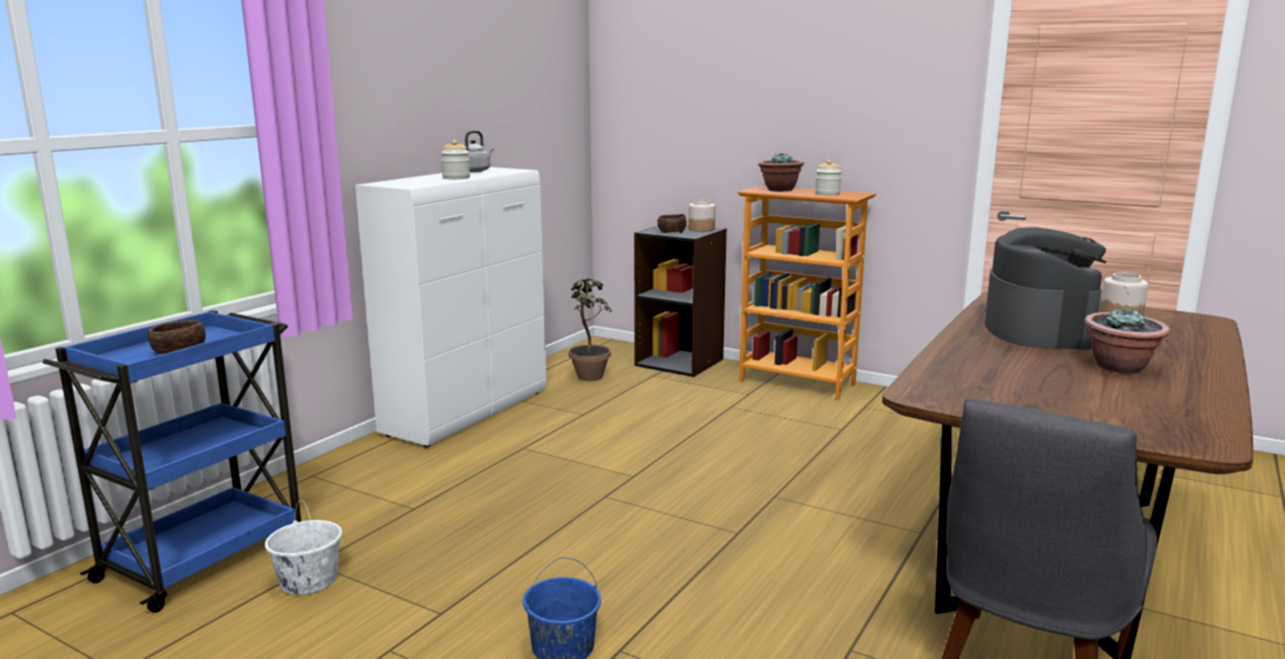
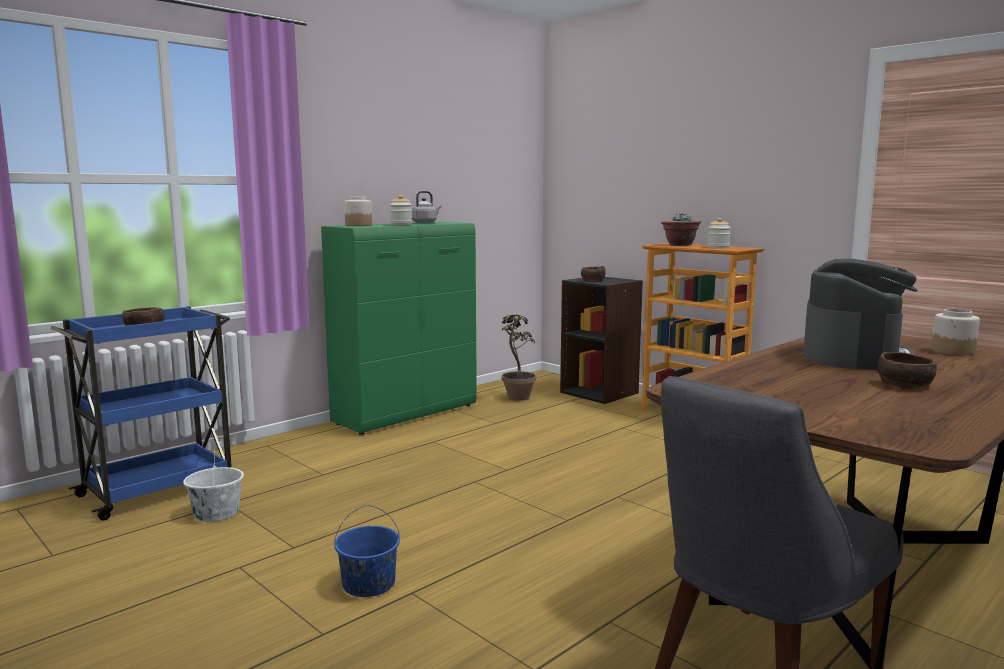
camera: 15 degrees right, 5 degrees down
white cabinet [355,167,546,447] -> green cabinet [321,222,477,435]
jar [688,200,715,232] -> jar moved to [345,196,372,226]
potted plant [1084,307,1170,374] -> brown bowl [878,352,937,389]

